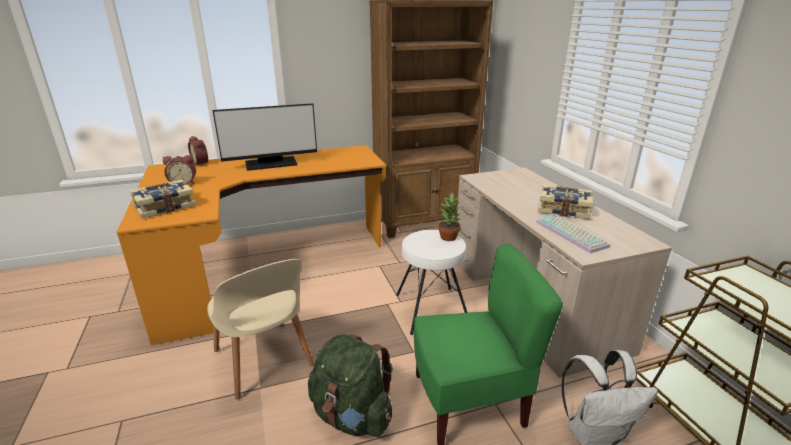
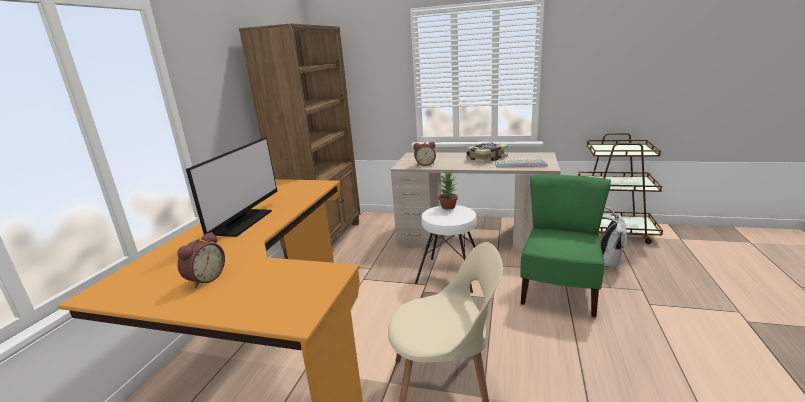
camera: 55 degrees left, 5 degrees down
book [130,180,196,219] -> none
alarm clock [188,136,208,166] -> alarm clock moved to [414,142,436,166]
green backpack [308,334,393,437] -> none

